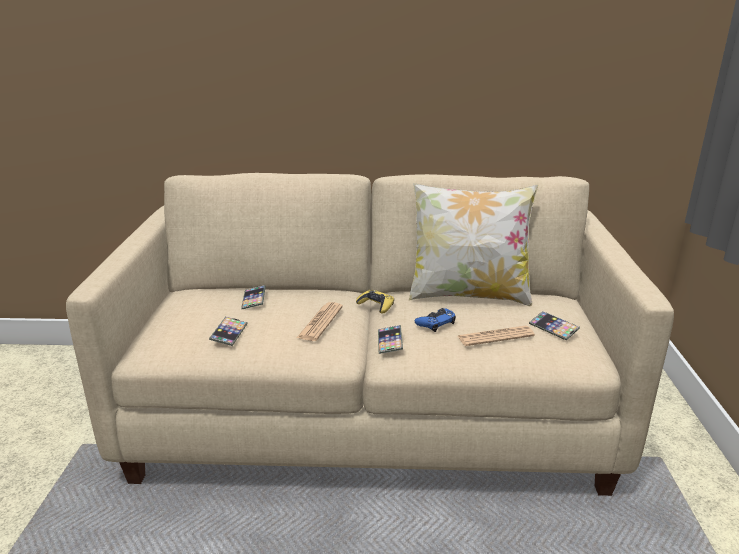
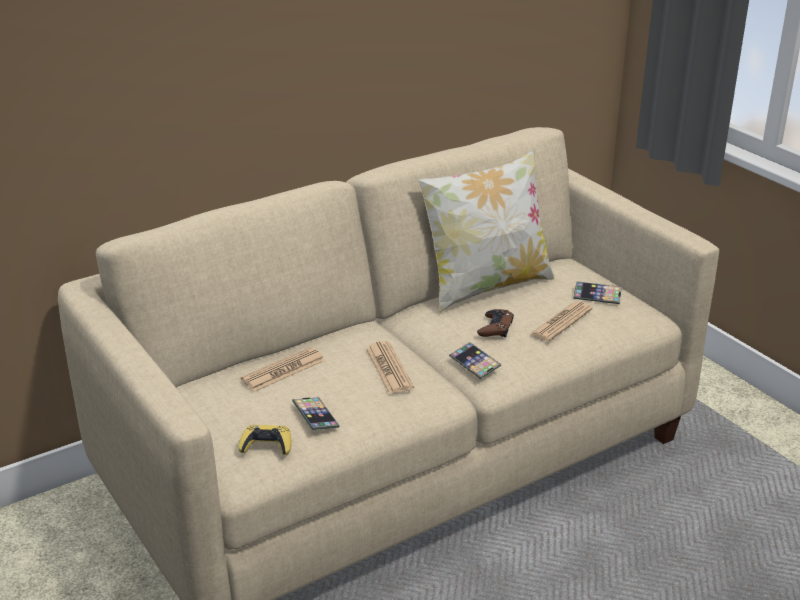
camera: 35 degrees left, 5 degrees up
phone [241,285,266,309] -> newspaper [241,347,325,392]
yellow game controller [356,290,394,314] -> yellow game controller moved to [238,425,291,455]
blue game controller [415,308,456,332] -> brown game controller [477,309,514,338]

